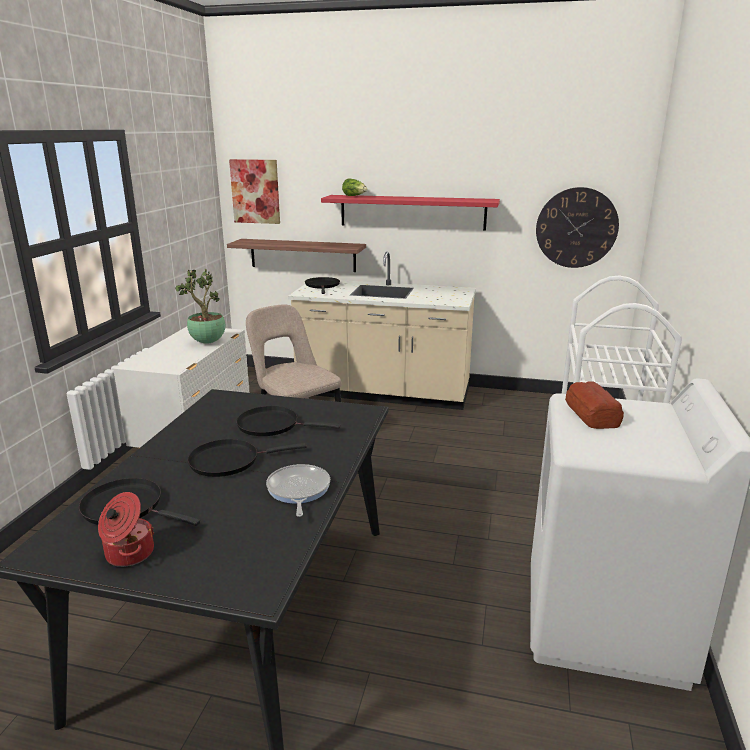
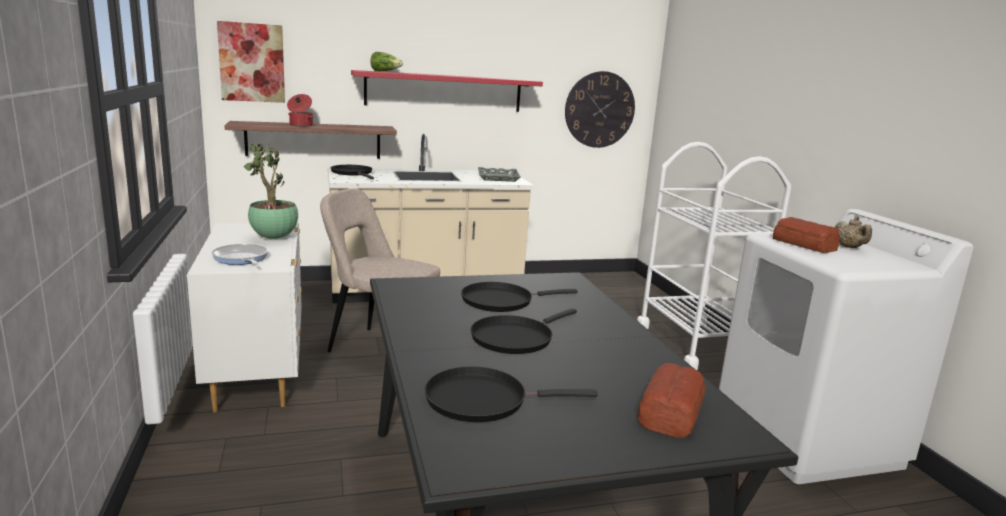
camera: 30 degrees left, 5 degrees down
cooking pot [98,492,154,567] -> cooking pot moved to [287,94,314,127]
frying pan [266,464,330,517] -> frying pan moved to [212,244,268,265]
none -> grey tray [478,167,521,182]
none -> bread [637,363,706,438]
none -> beige teapot [835,216,872,248]

